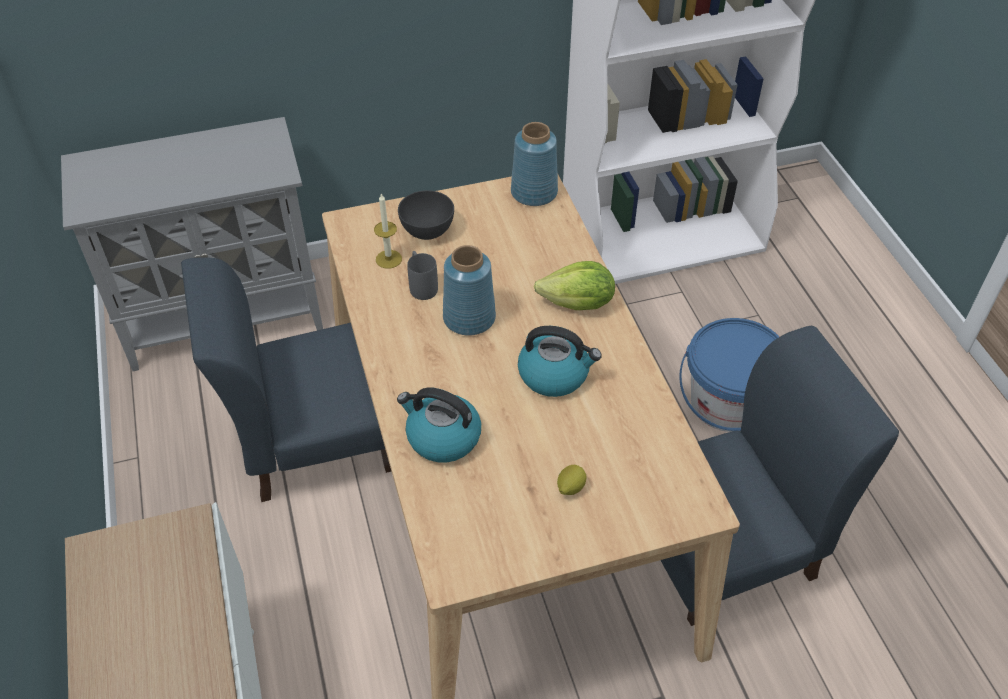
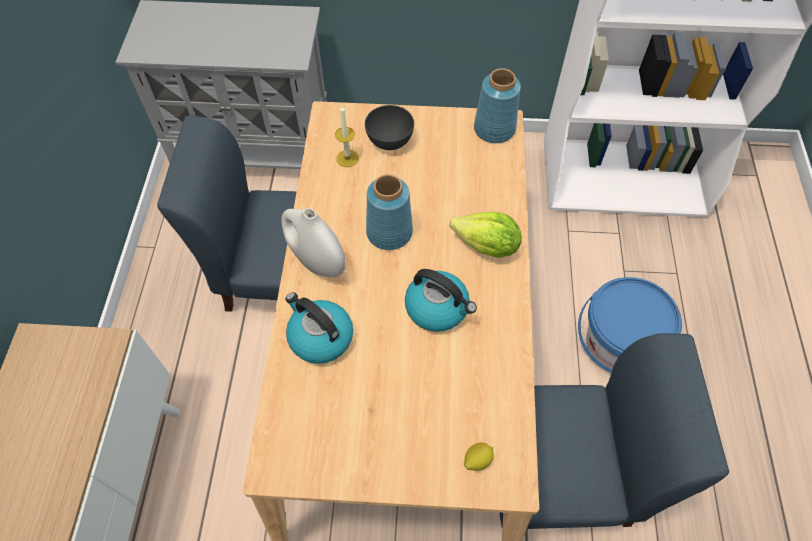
camera: 20 degrees right, 10 degrees up
grey mug [407,251,438,300] -> none
lemon [557,465,587,495] -> lemon moved to [464,442,494,471]
none -> white vase [281,208,346,277]

